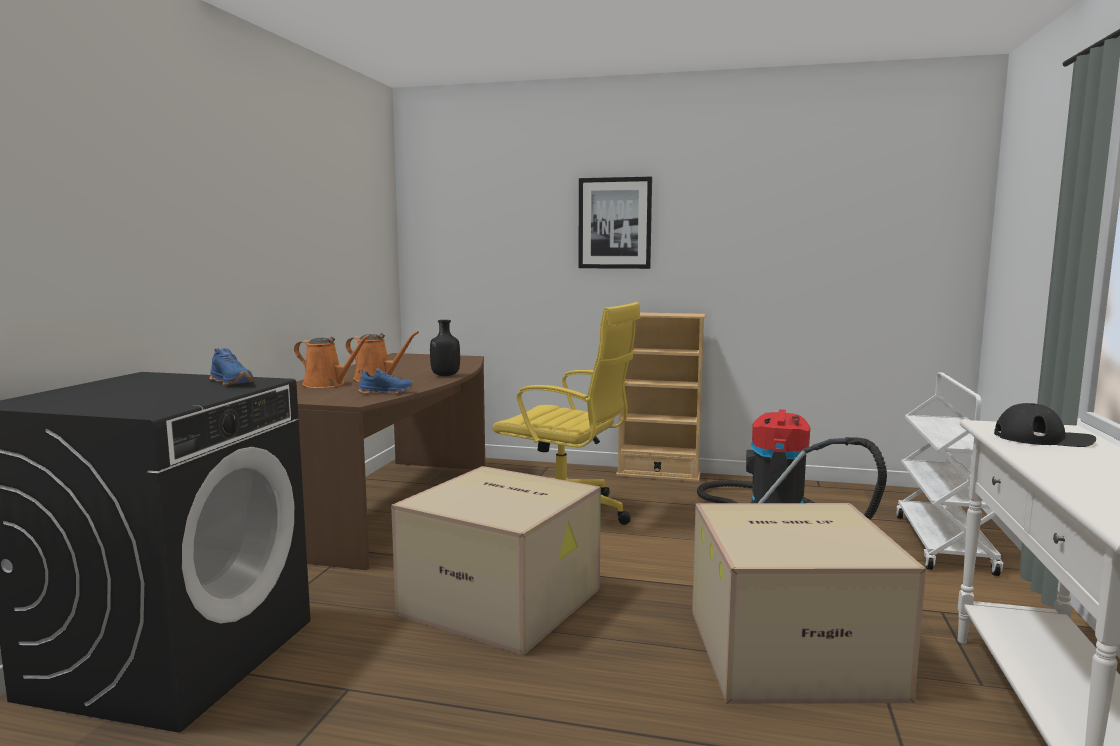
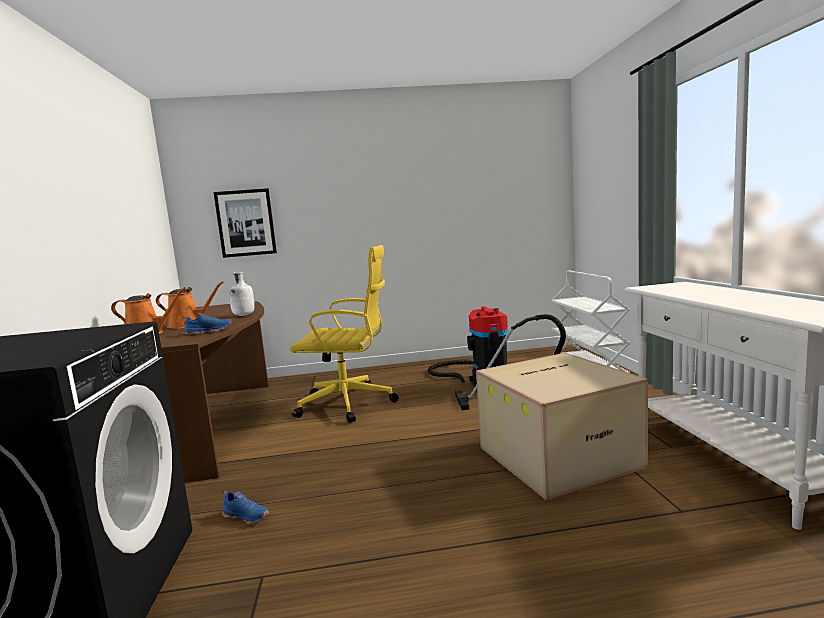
camera: 20 degrees left, 0 degrees up
blue shoe [209,348,254,385] -> blue shoe moved to [222,490,269,524]
cardboard box [391,466,601,655] -> none
black bottle [430,320,460,376] -> white bottle [229,272,255,316]
picture [578,177,652,269] -> picture moved to [214,188,277,258]
beige bookcase [616,313,706,482] -> none
black cap [994,403,1096,447] -> none

